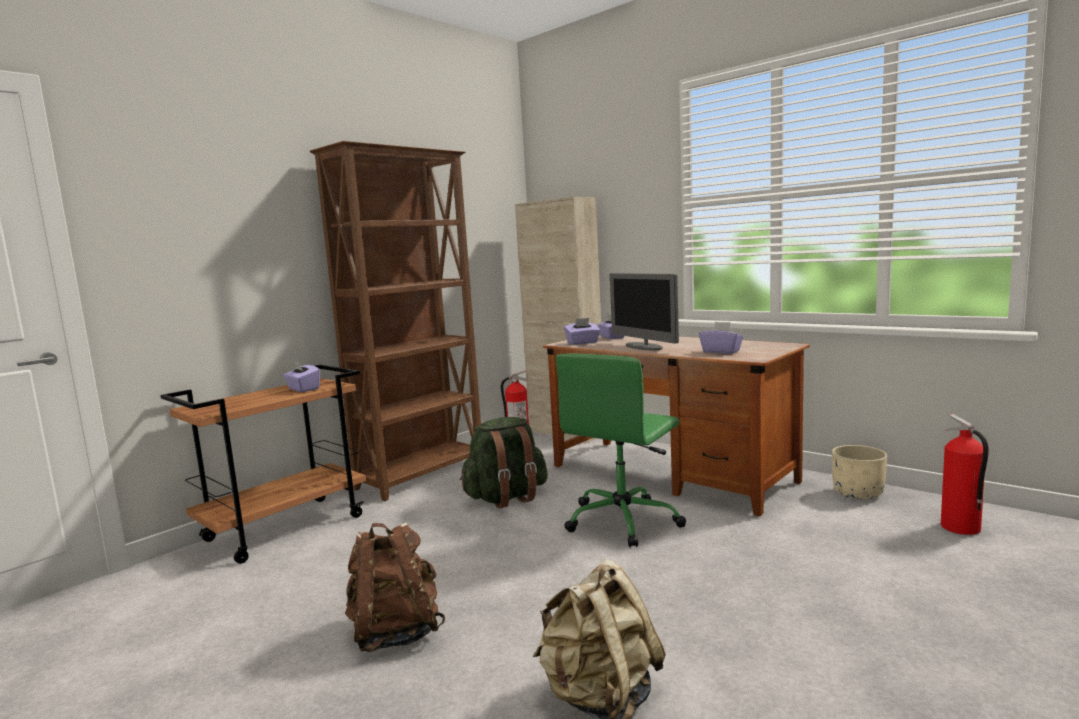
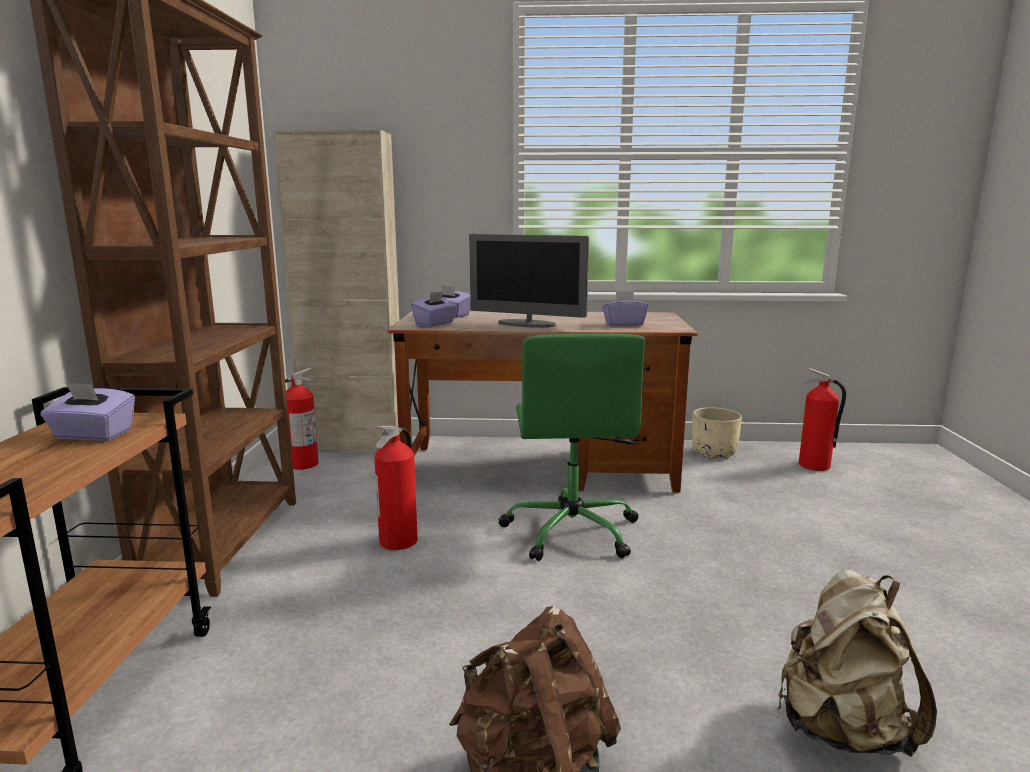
camera: 40 degrees left, 5 degrees up
green backpack [460,417,548,509] -> fire extinguisher [374,426,418,550]

